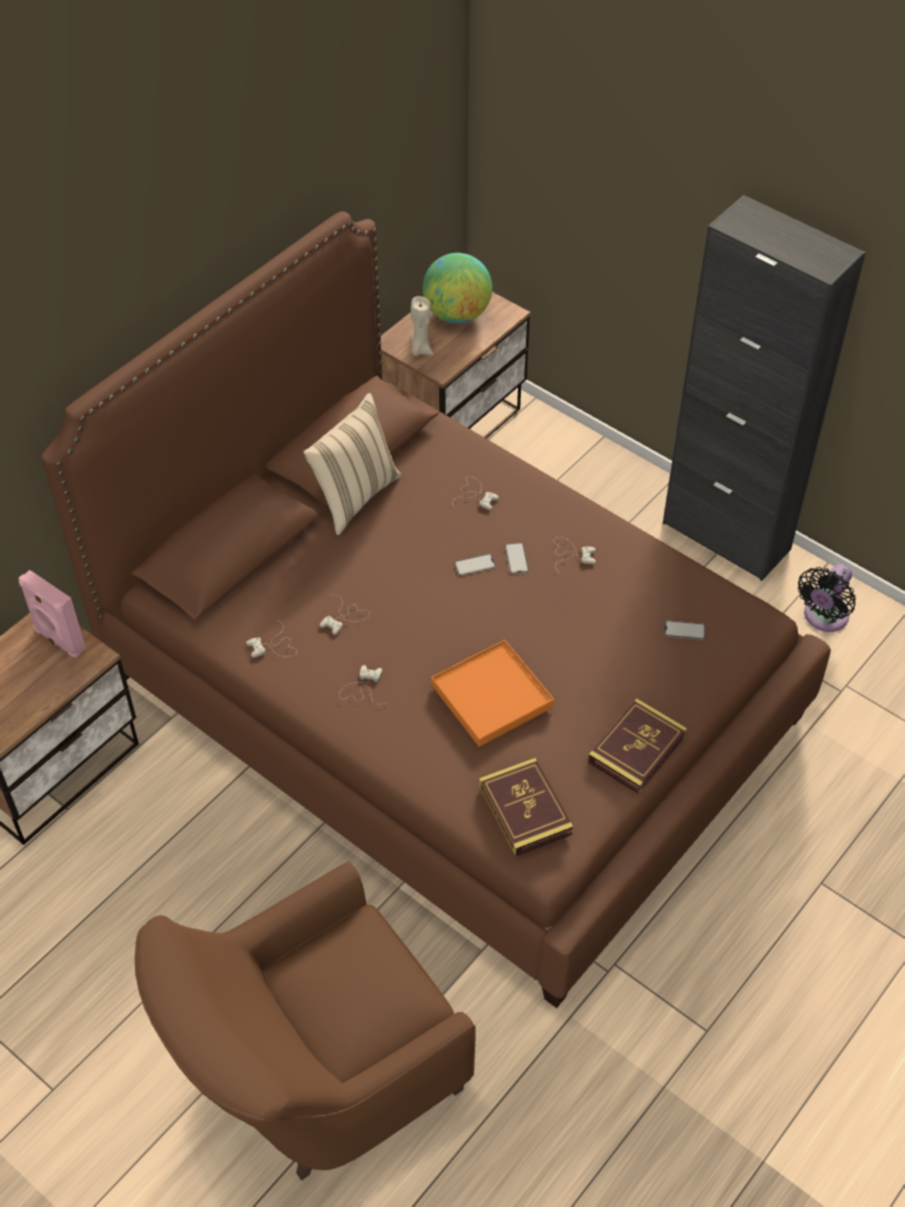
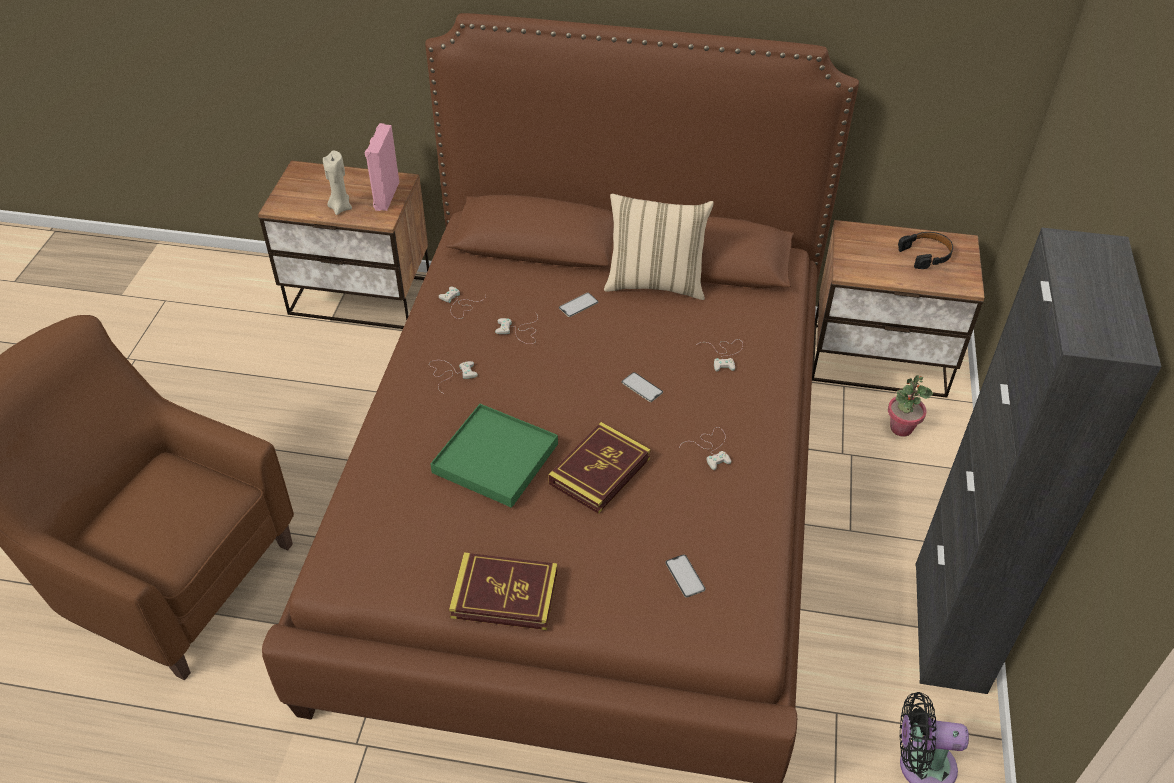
camera: 60 degrees right, 5 degrees down
beige candle [411,296,433,356] -> beige candle moved to [323,151,352,215]
globe [423,253,492,324] -> black headphones [898,232,953,269]
orange tray [431,640,554,747] -> green tray [430,404,558,508]
book [479,758,573,856] -> book moved to [548,422,651,514]
phone [505,543,529,574] -> phone moved to [559,293,598,317]
none -> potted plant [888,375,933,437]

